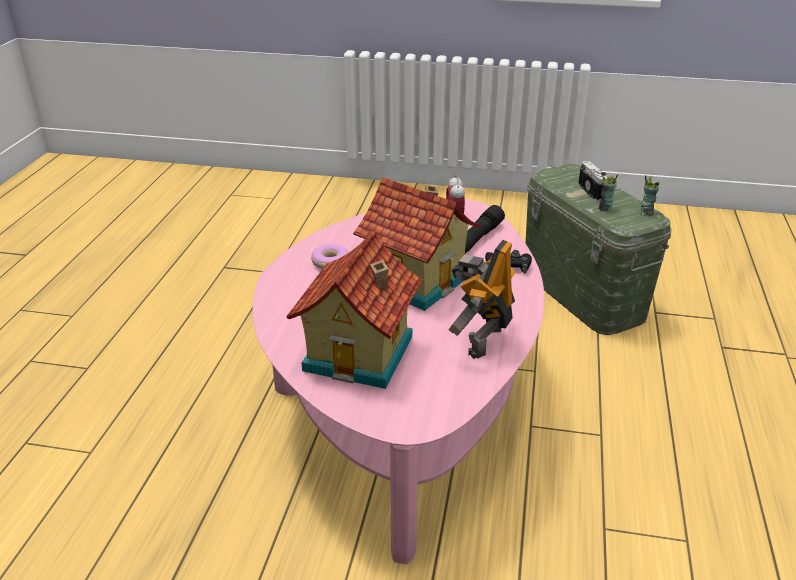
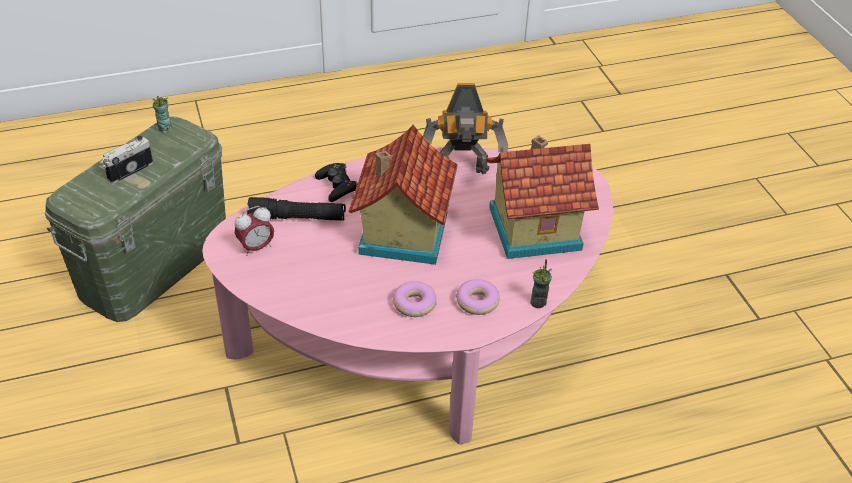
camera: 120 degrees left, 10 degrees up
cup [599,174,618,212] -> cup moved to [530,259,552,308]
none -> donut [456,279,500,315]

